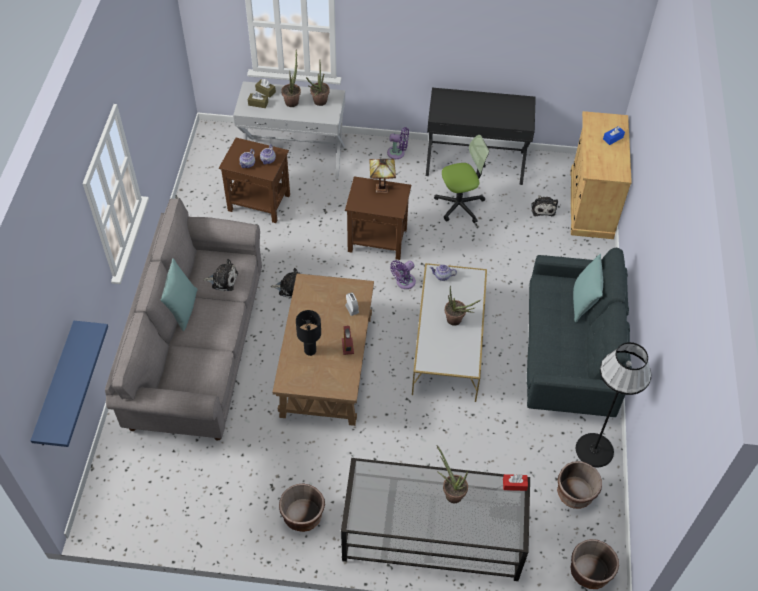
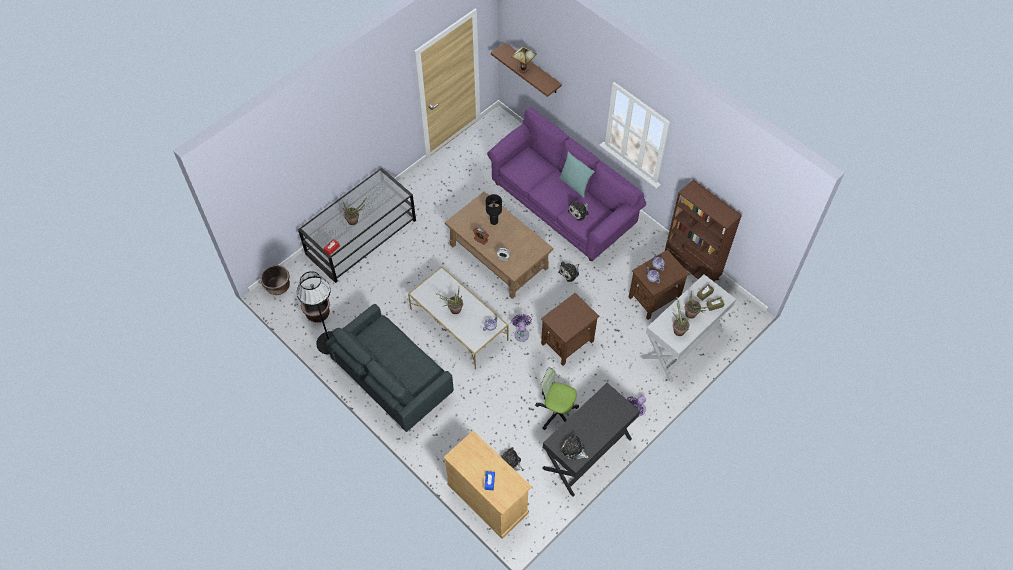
camera: 130 degrees right, 5 degrees up
blue shelf [30,321,108,447] -> brown shelf [491,43,562,97]
grey sofa [105,198,262,440] -> purple sofa [487,107,646,261]
brown planter [279,484,325,532] -> none
table lamp [369,159,396,193] -> table lamp moved to [511,46,537,74]
office chair [434,135,489,223] -> office chair turned 90 degrees clockwise [535,367,579,430]
turquoise pillow [573,253,603,323] -> none
none -> plush toy [560,433,589,460]
none -> brown bookcase [665,180,742,282]

